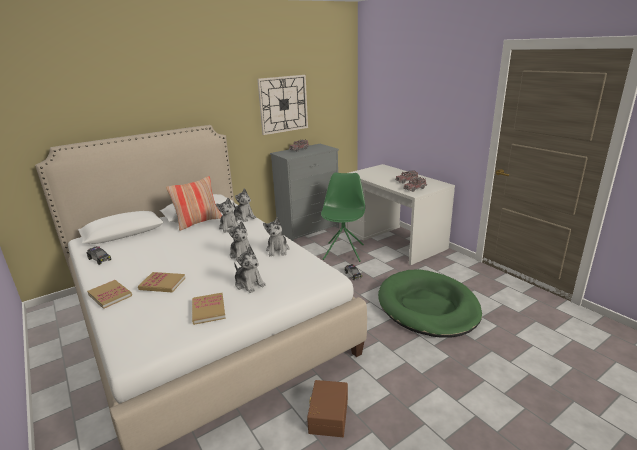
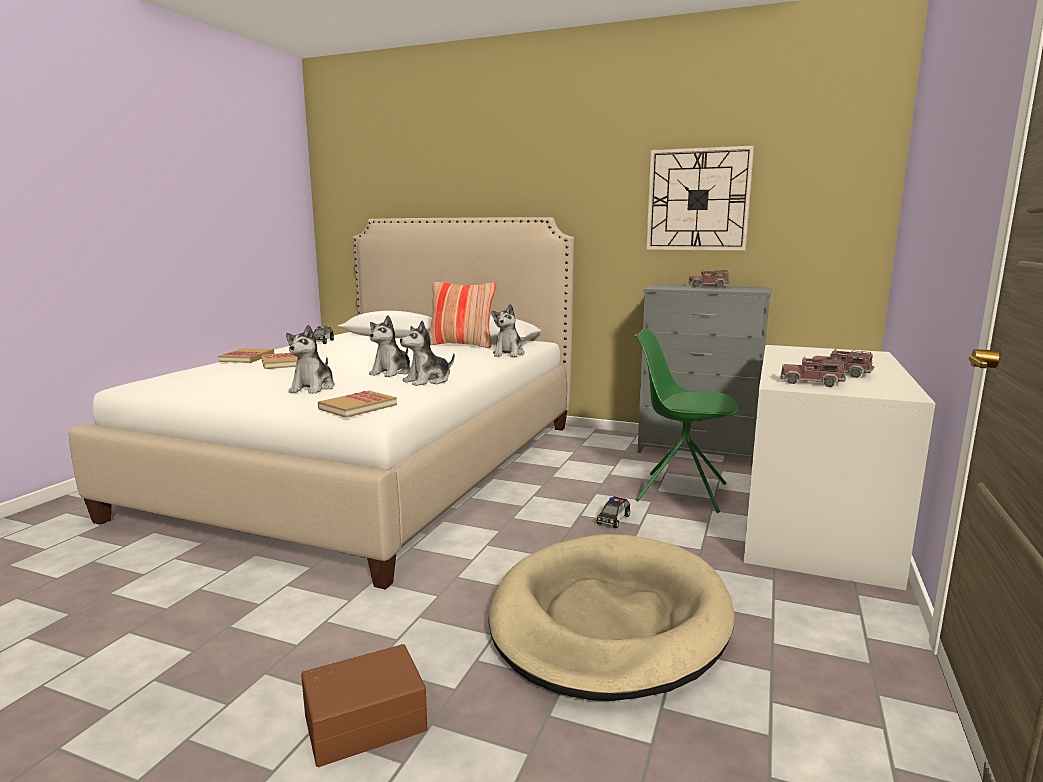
camera: 55 degrees right, 10 degrees down
book [192,293,226,325] -> book moved to [318,391,397,418]
plush toy [216,198,239,233] -> none
brown storage box [307,380,348,437] -> brown storage box moved to [301,644,427,767]
green chair [321,173,365,262] -> green chair turned 135 degrees counterclockwise [635,328,739,513]
green dog bed [378,269,482,338] -> beige dog bed [488,534,735,701]

